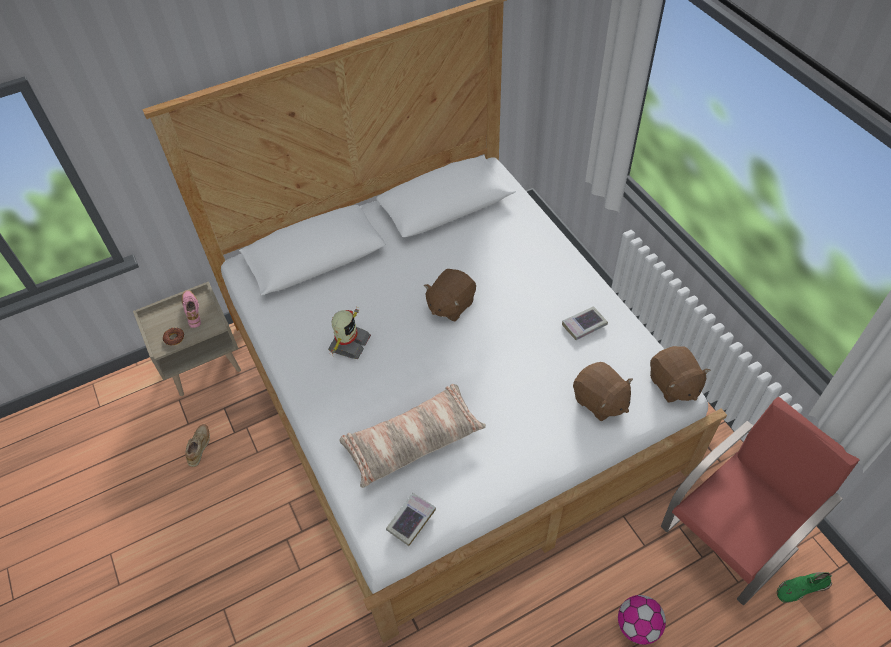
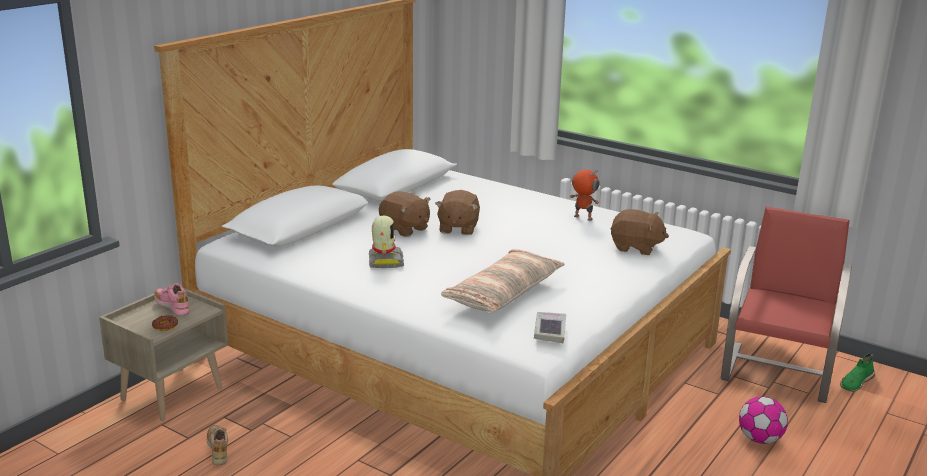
camera: 30 degrees left, 30 degrees down
book [562,306,608,340] -> toy robot [570,170,599,221]
brown plush toy [650,346,710,403] -> brown plush toy moved to [379,191,430,237]

